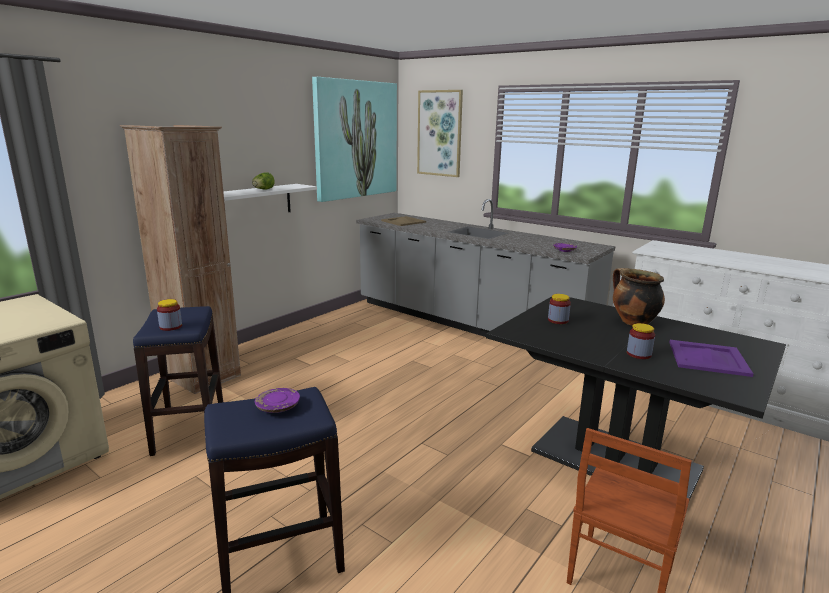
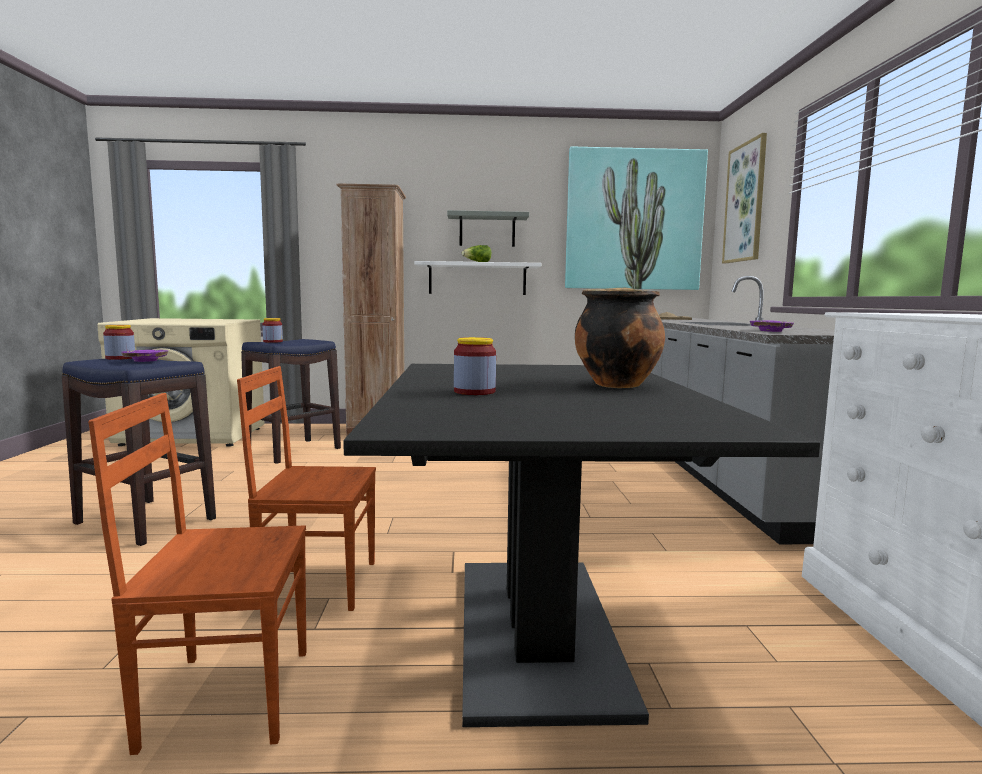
camera: 50 degrees right, 10 degrees down
jar [548,294,571,324] -> jar moved to [103,325,135,360]
purple tray [669,340,753,377] -> none
none -> brown chair [237,366,376,611]
none -> grey shelf [447,210,529,247]

